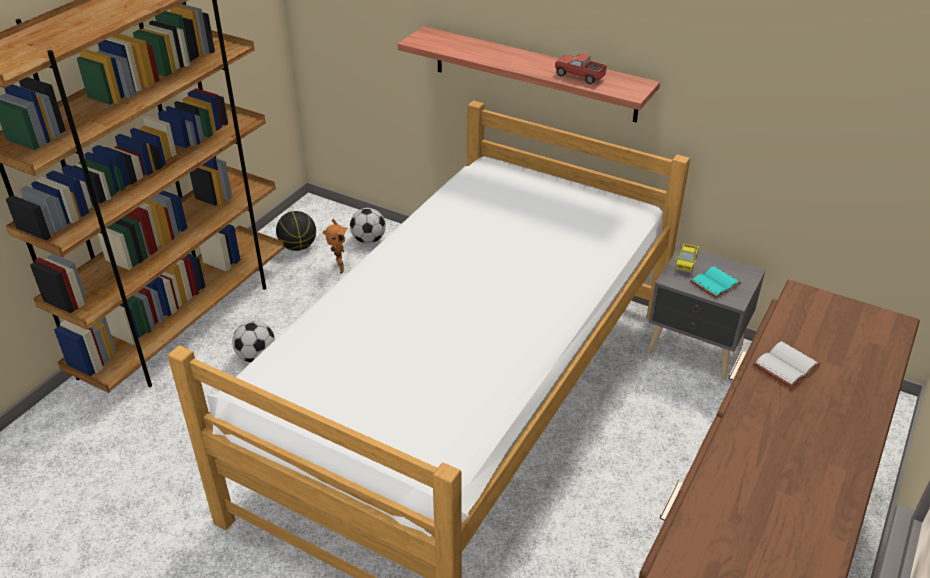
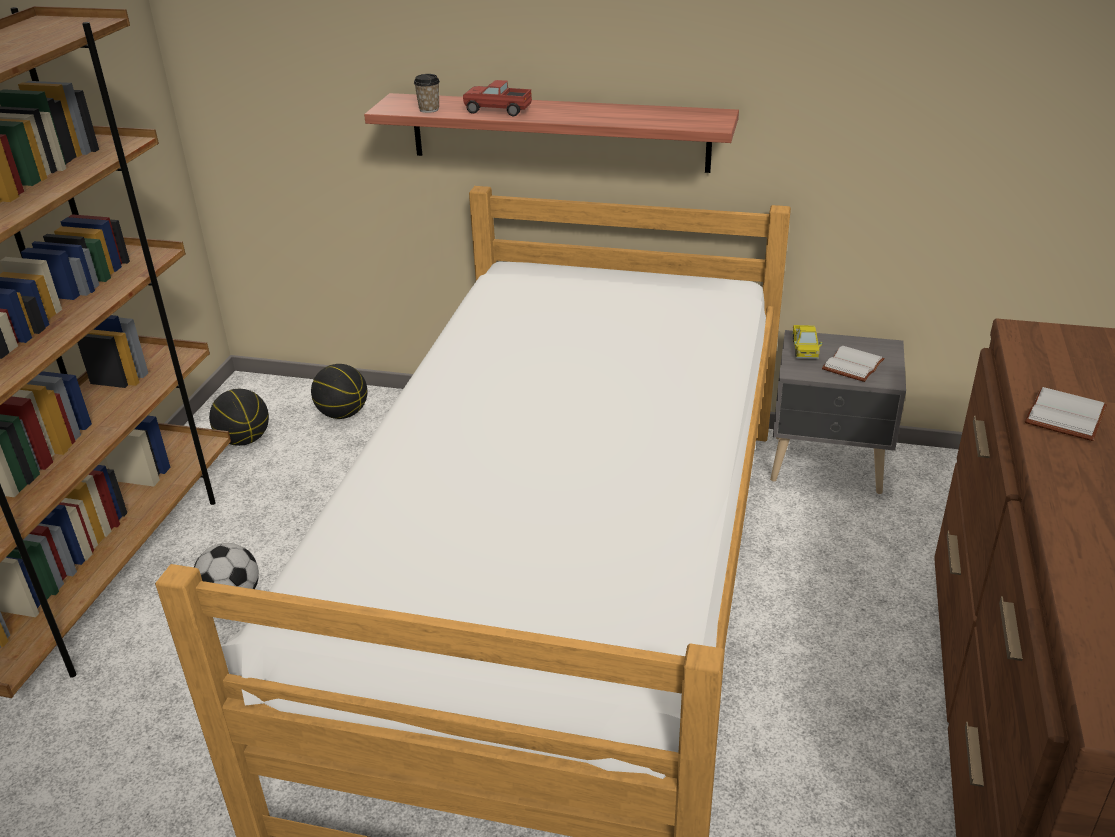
camera: 15 degrees left, 5 degrees down
toy robot [322,219,348,274] -> none
football [350,208,386,244] -> basketball [311,364,367,419]
toy truck [555,54,607,84] -> toy truck moved to [463,80,532,116]
turquoise book [690,266,741,298] -> white book [822,346,885,382]
none -> cup [414,74,440,113]

